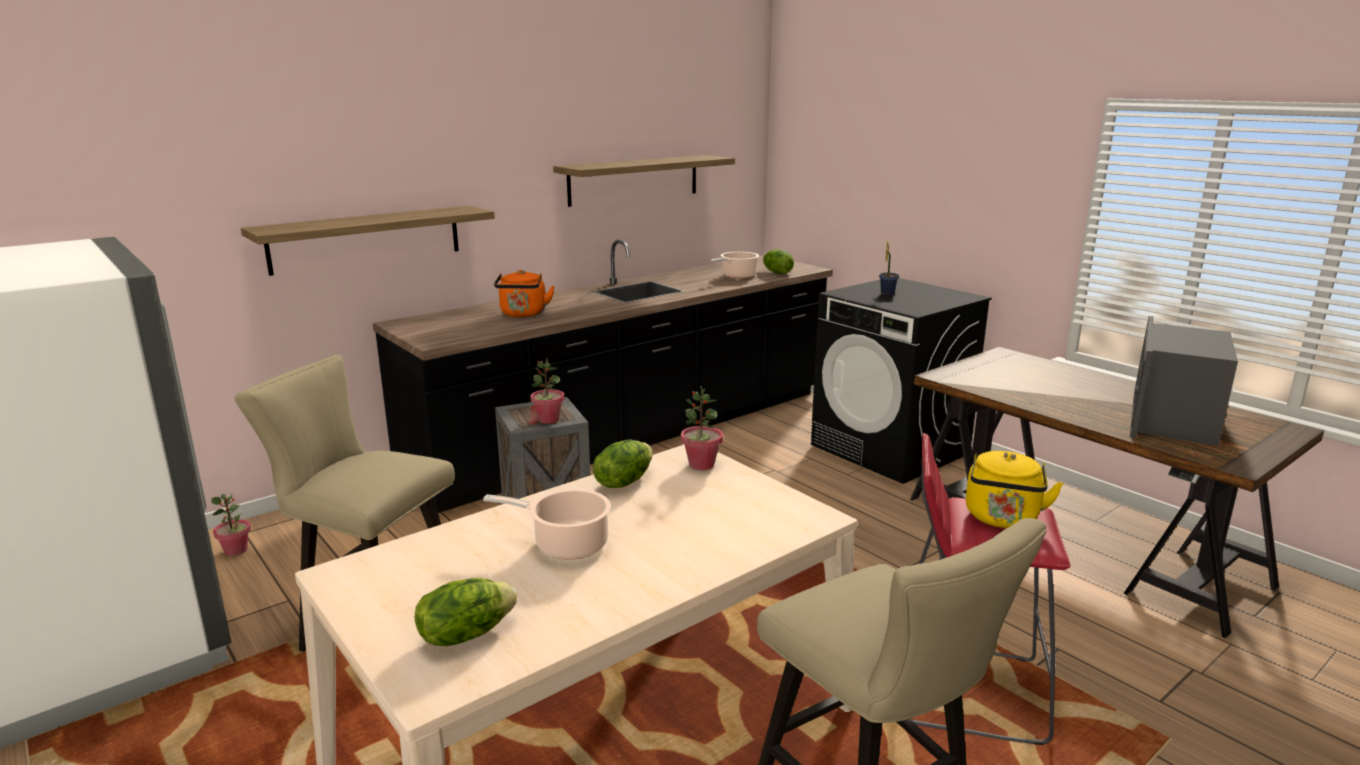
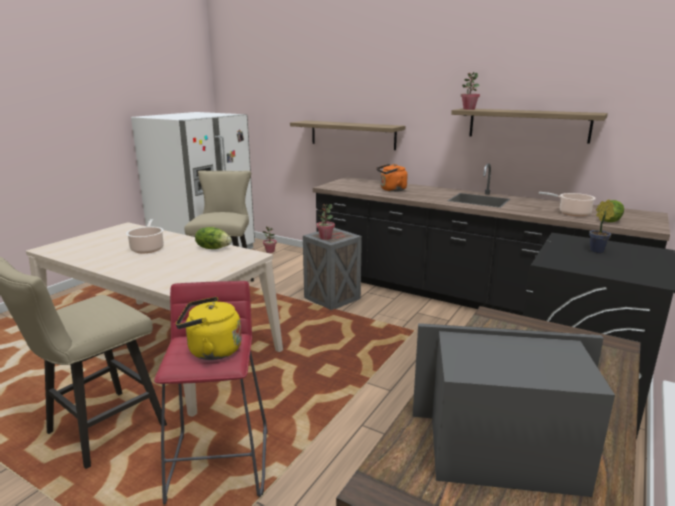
camera: 70 degrees right, 0 degrees up
lettuce [415,578,517,646] -> none
potted plant [681,386,723,470] -> potted plant moved to [461,72,480,110]

